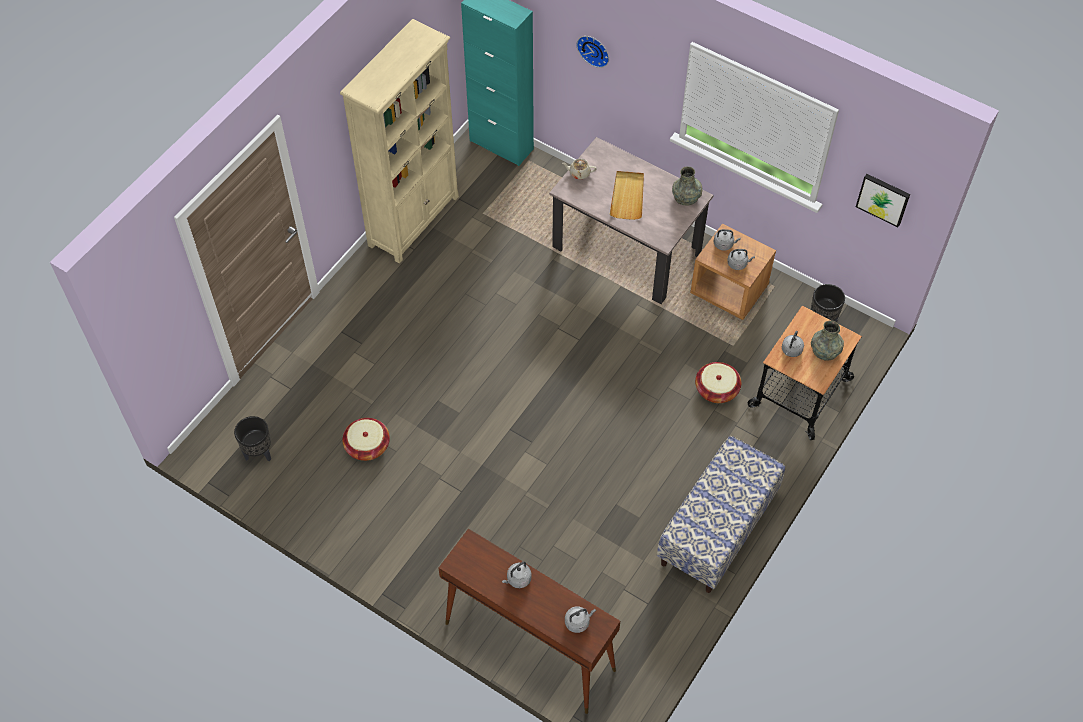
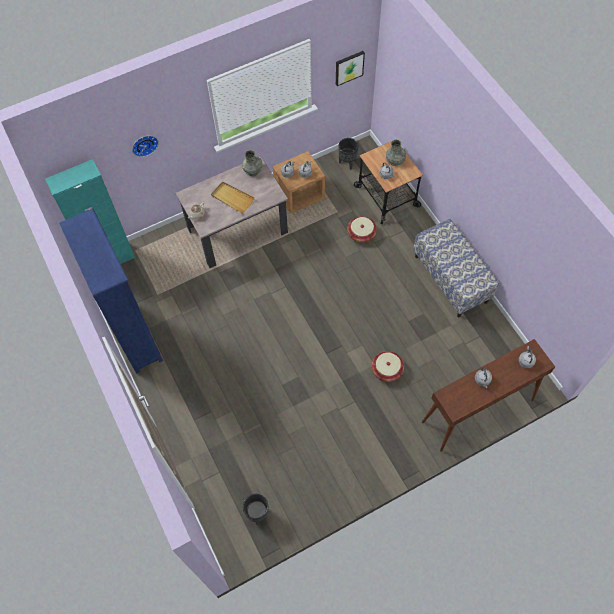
camera: 60 degrees left, 5 degrees up
beige bookcase [340,19,459,264] -> blue bookcase [59,209,163,374]
basket [342,418,390,461] -> basket moved to [372,351,404,382]

